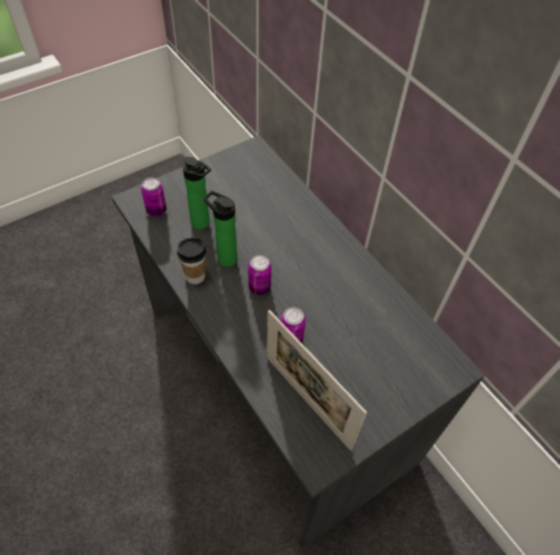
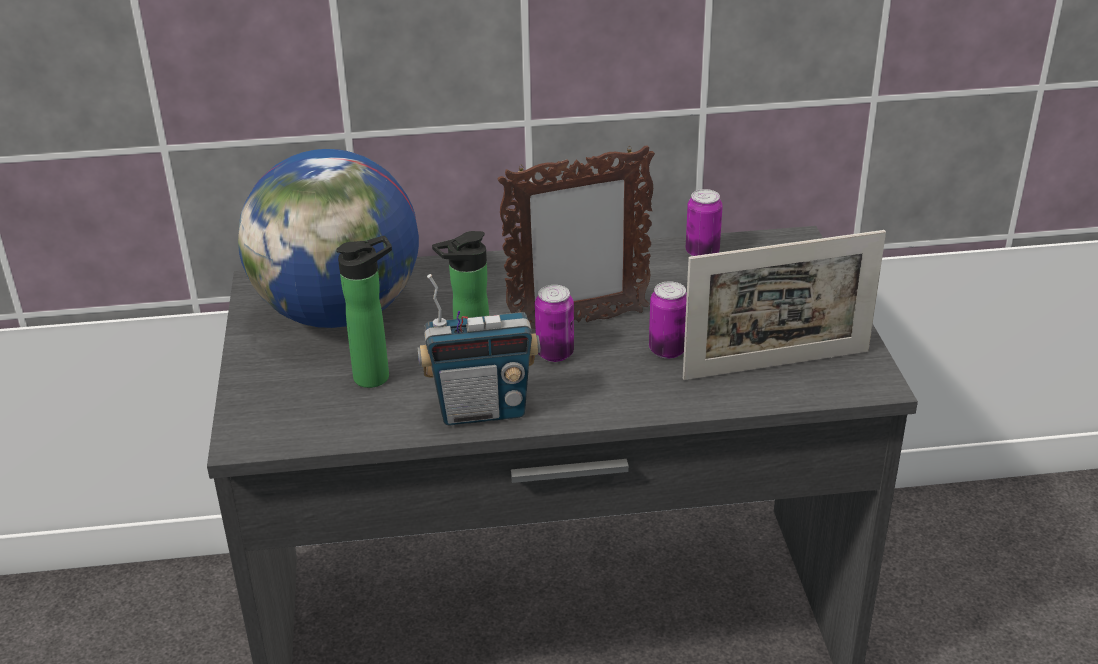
camera: 60 degrees left, 20 degrees down
can [141,178,167,217] -> can moved to [686,189,723,256]
cup [177,237,206,284] -> radio [417,274,540,425]
none -> globe [238,149,419,328]
none -> picture frame [497,145,655,329]

